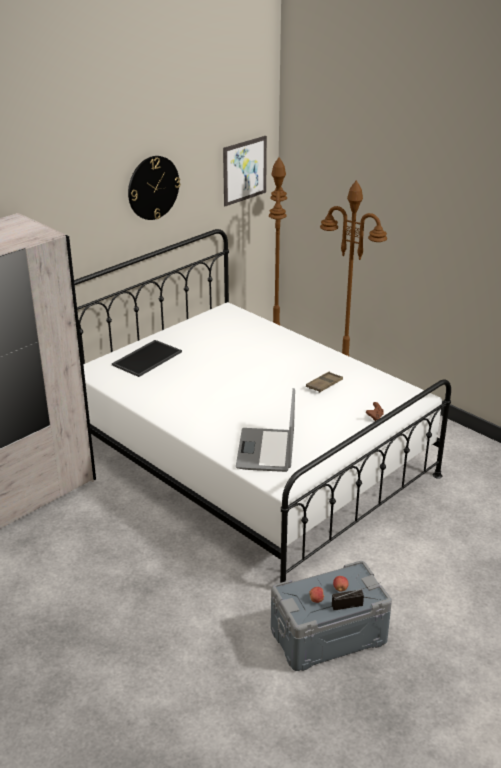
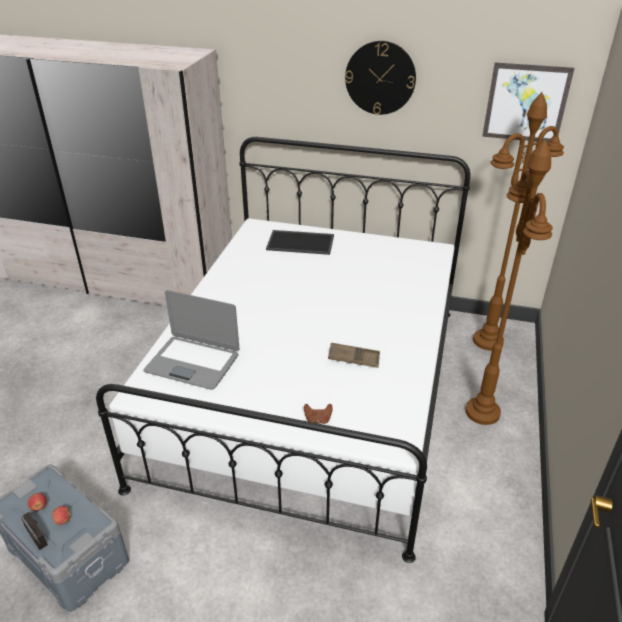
camera: 60 degrees right, 5 degrees up
laptop [236,388,295,472] -> laptop turned 135 degrees counterclockwise [143,290,239,390]

